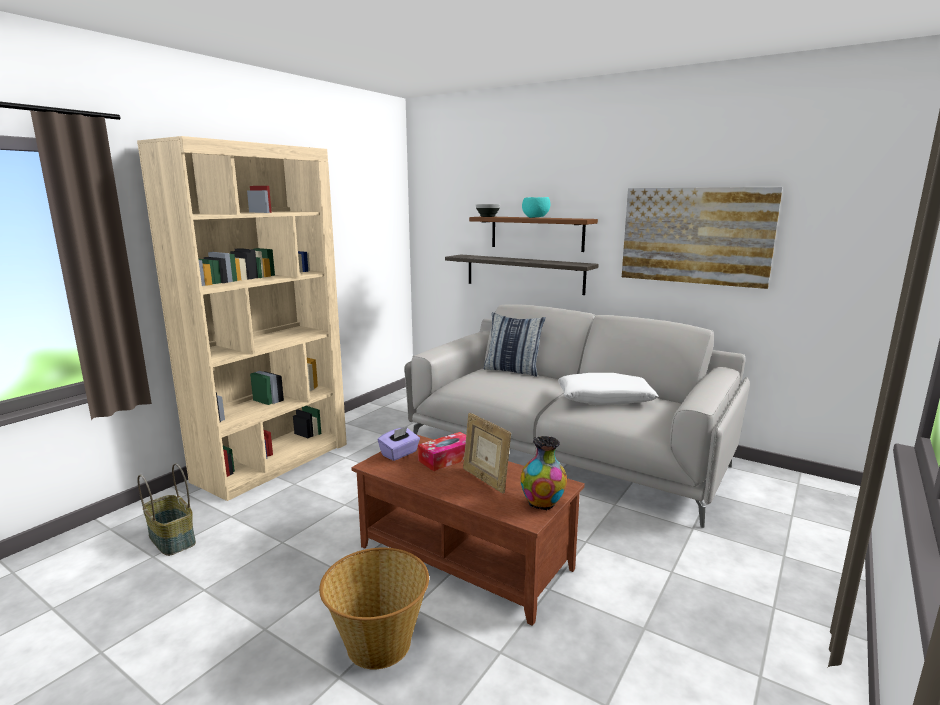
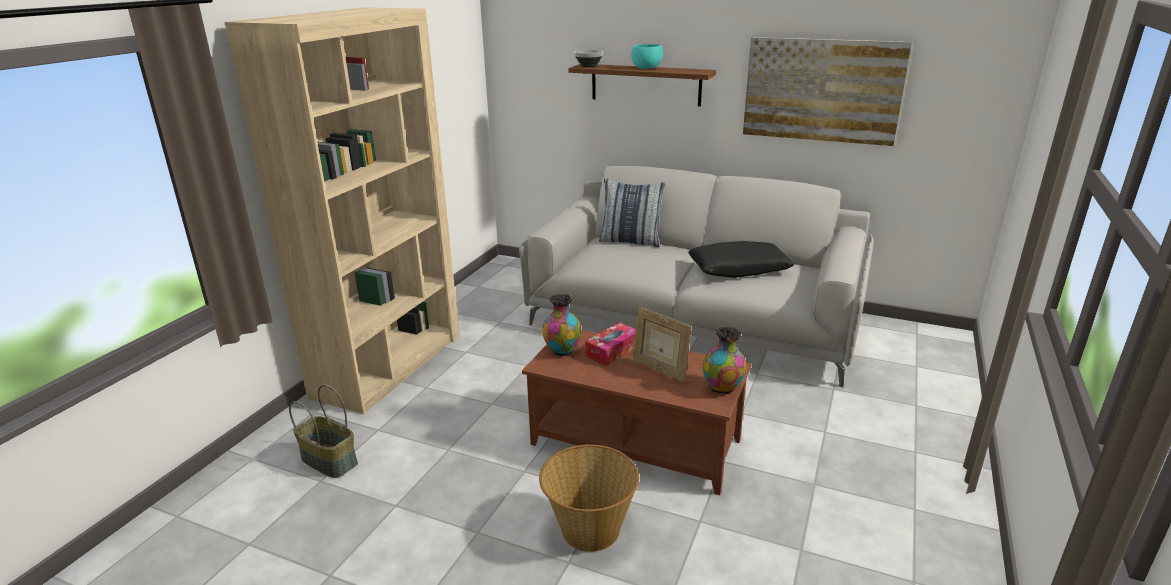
camera: 10 degrees left, 10 degrees up
purple tissue box [378,426,420,461] -> vase [542,294,581,356]
shelf [445,254,599,295] -> none
white pillow [558,373,658,405] -> black pillow [688,241,794,278]

